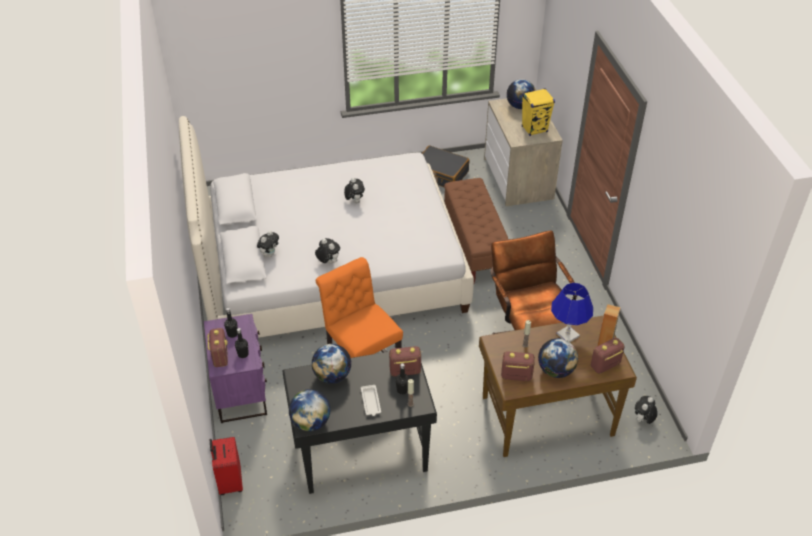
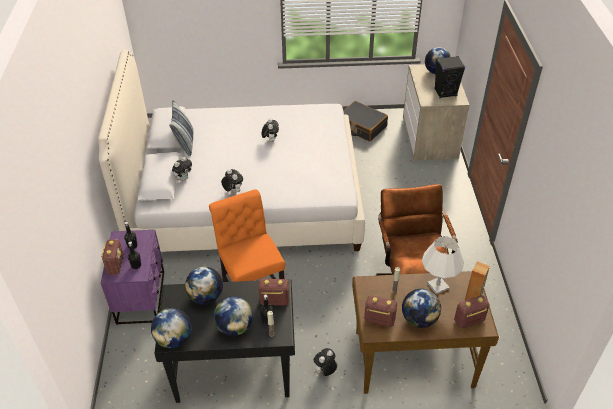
camera: 10 degrees right, 0 degrees up
red suitcase [210,437,243,495] -> none
white tray [361,385,381,416] -> globe [214,296,253,336]
brown bench [444,178,509,283] -> none
yellow speaker [522,88,555,136] -> black speaker [434,56,465,98]
blue table lamp [551,283,593,342] -> white table lamp [422,236,464,294]
plush toy [635,396,658,424] -> plush toy moved to [314,348,337,376]
none -> pillow [169,100,194,156]

